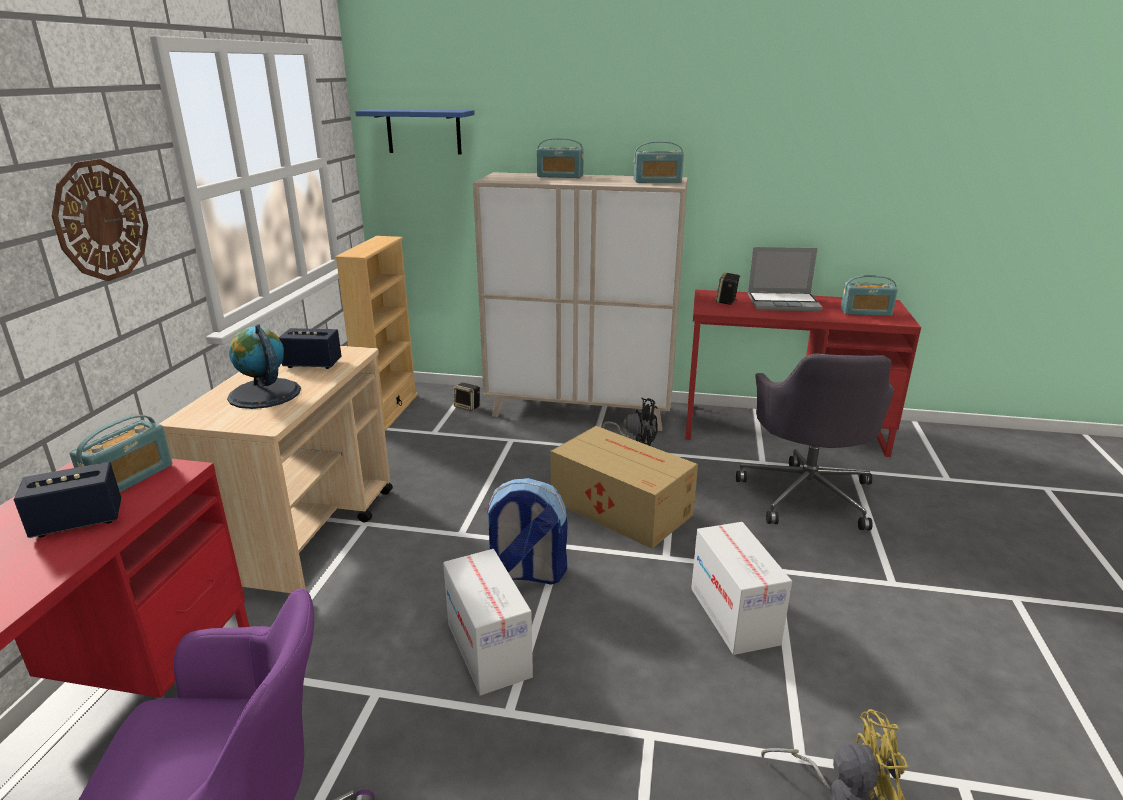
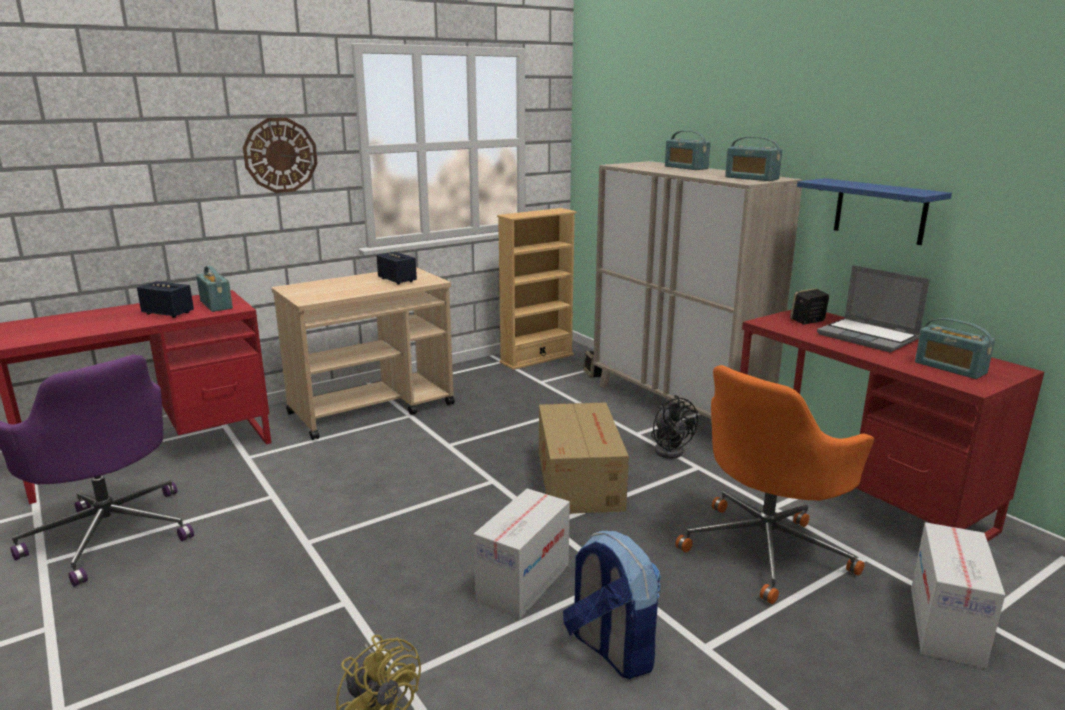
camera: 45 degrees right, 5 degrees down
radio [70,415,172,492] -> radio turned 105 degrees counterclockwise [196,266,233,312]
globe [227,324,301,409] -> none
blue shelf [355,109,475,155] -> blue shelf moved to [797,178,952,245]
cardboard box [443,549,533,696] -> cardboard box moved to [911,522,1005,669]
backpack [485,478,567,584] -> backpack moved to [563,531,661,679]
grey office chair [736,354,894,530] -> orange office chair [675,365,874,604]

